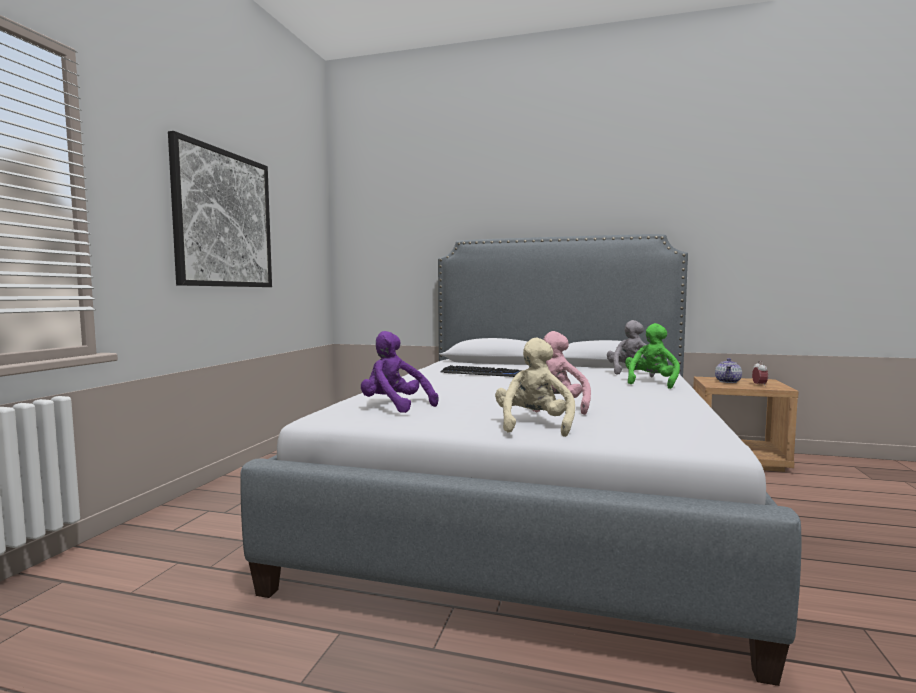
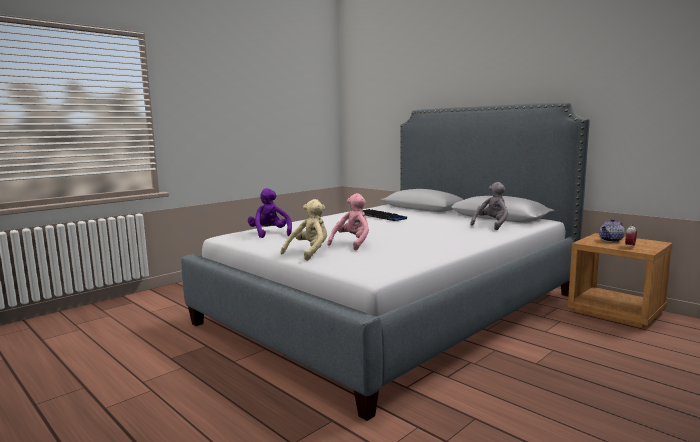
camera: 30 degrees right, 5 degrees up
picture [168,131,272,287] -> none
green plush toy [625,323,680,389] -> none

